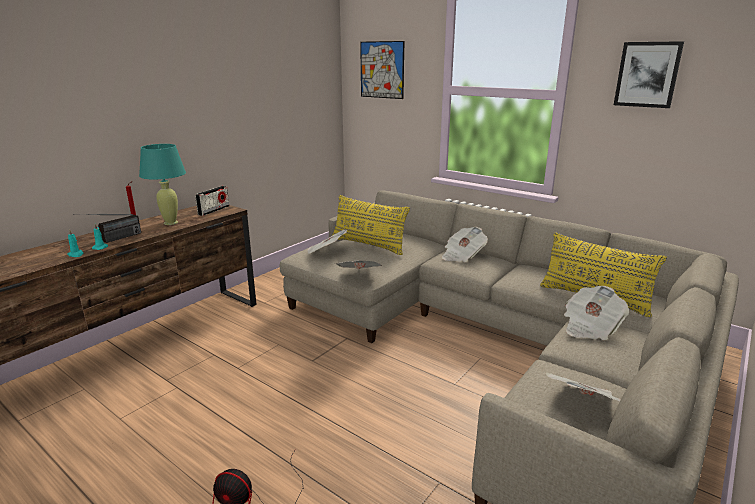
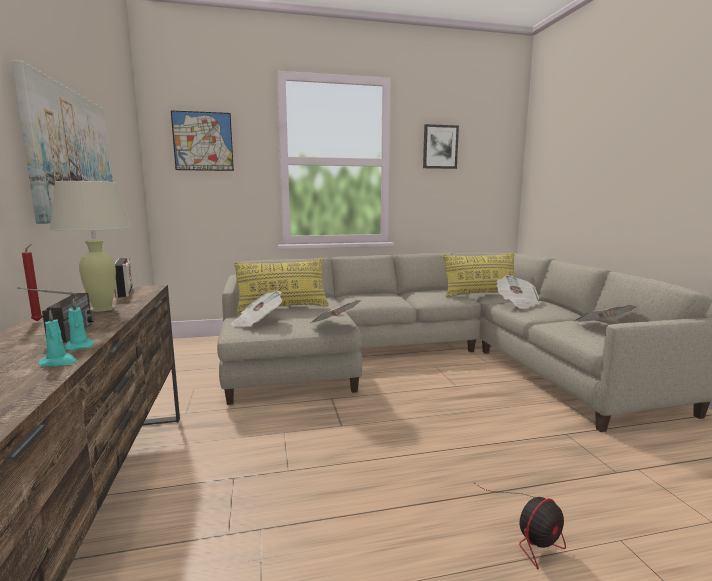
camera: 50 degrees left, 10 degrees down
turquoise table lamp [139,144,186,225] -> beige table lamp [50,181,132,312]
newspaper [442,227,488,262] -> none
none -> picture [12,60,113,224]

